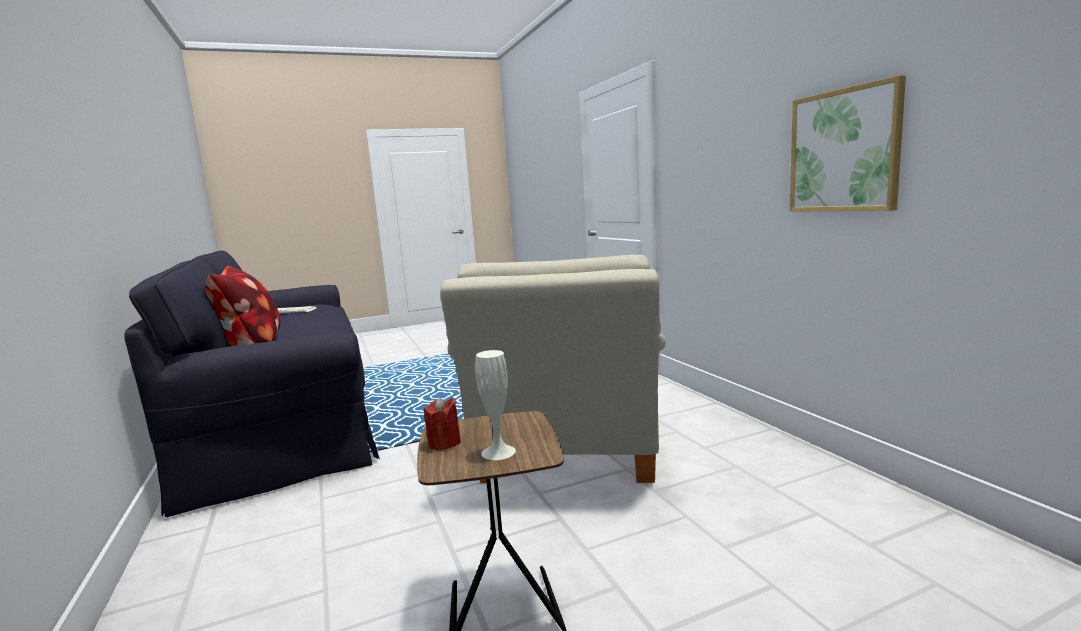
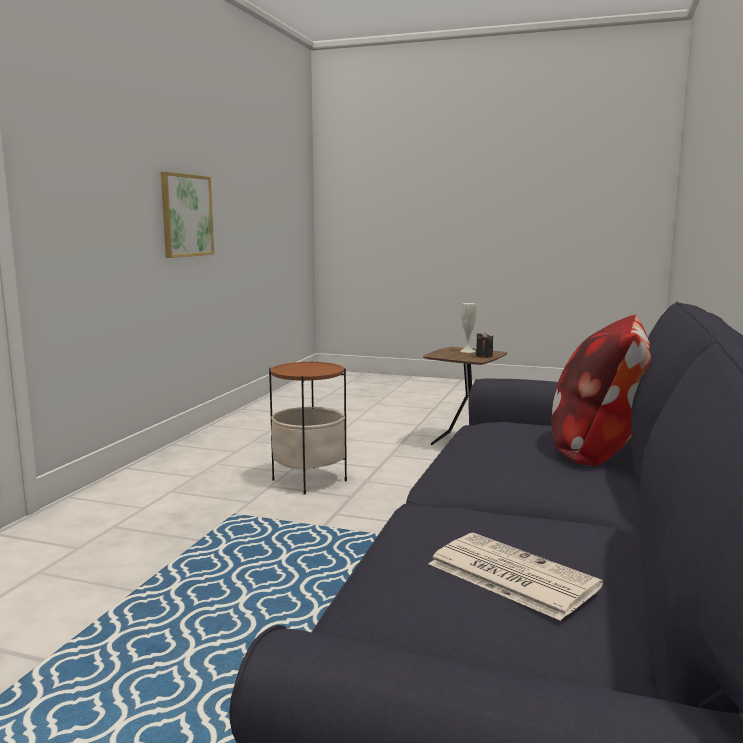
camera: 140 degrees left, 0 degrees up
red candle [424,397,461,450] -> black candle [476,332,493,358]
beige armchair [440,255,666,483] -> side table [269,361,347,495]

